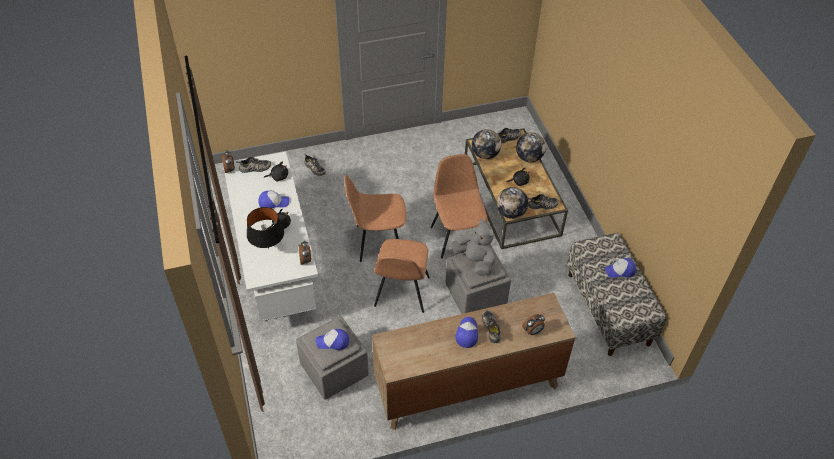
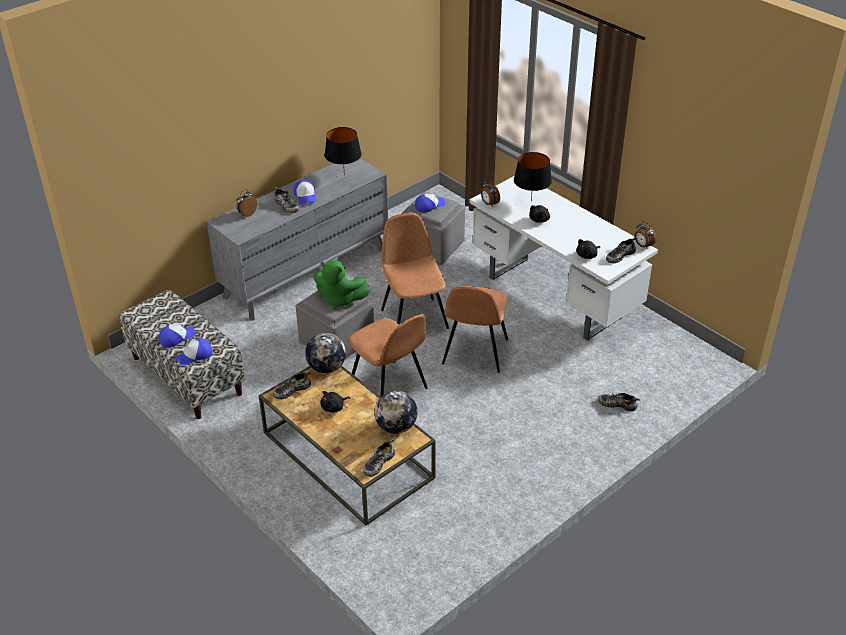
camera: 155 degrees right, 10 degrees down
cap [258,190,290,209] -> cap moved to [175,338,213,365]
brown chair [345,175,407,262] -> brown chair turned 135 degrees clockwise [442,286,508,373]
brown dresser [372,293,576,430] -> grey dresser [206,158,388,321]
grey plush toy [452,219,495,276] -> green plush toy [313,260,370,310]
globe [516,132,546,162] -> none
none -> black table lamp [325,127,362,175]

